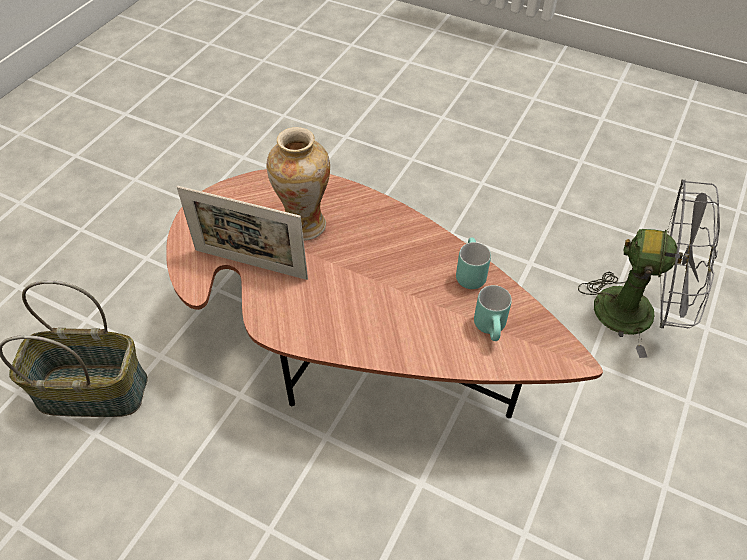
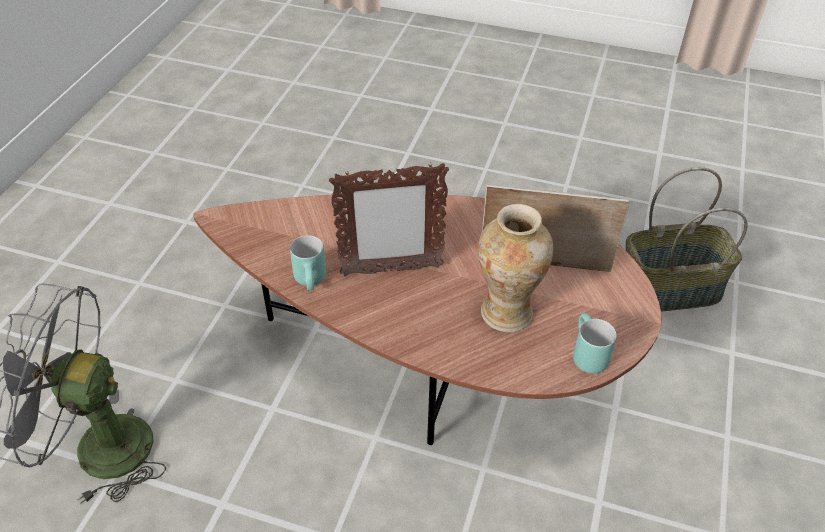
camera: 170 degrees right, 5 degrees down
turquoise mug [474,285,512,341] -> turquoise mug moved to [573,313,617,374]
none -> picture frame [329,162,449,276]

